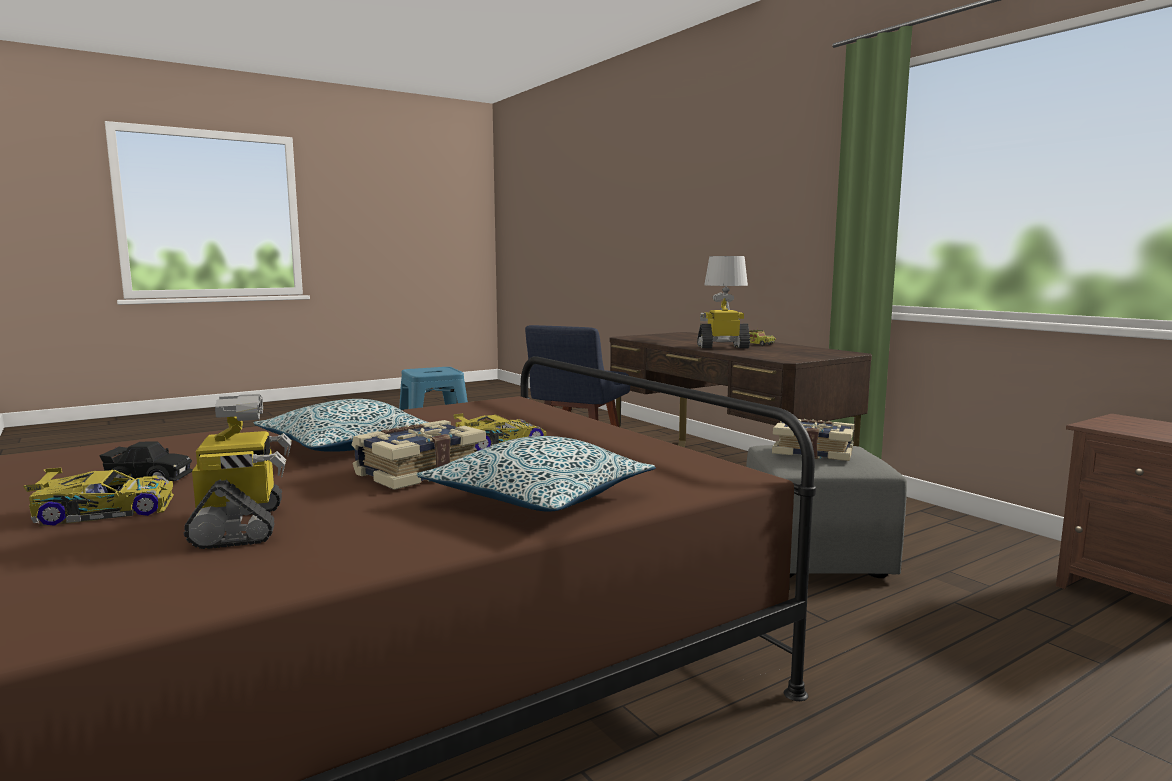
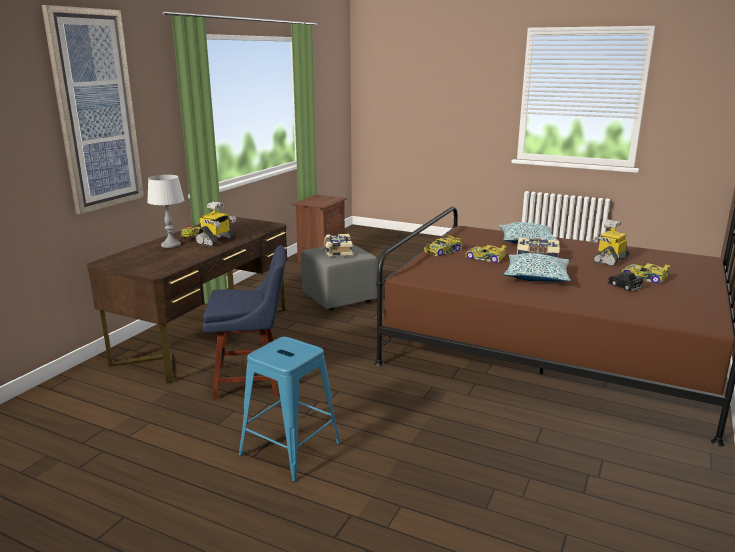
camera: 120 degrees left, 10 degrees up
toy robot [697,293,750,348] -> toy robot turned 120 degrees counterclockwise [195,202,236,247]
none -> picture [41,5,144,214]
none -> toy car [424,234,462,256]

